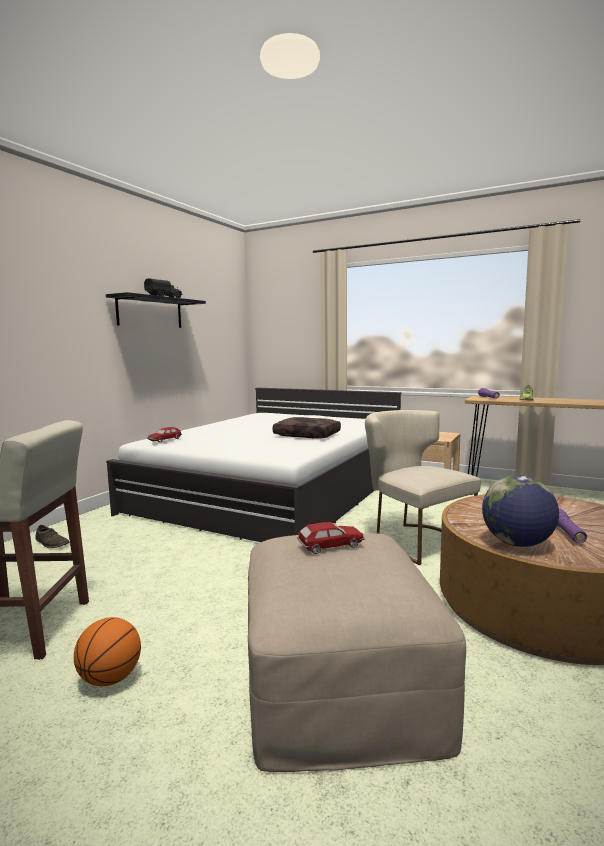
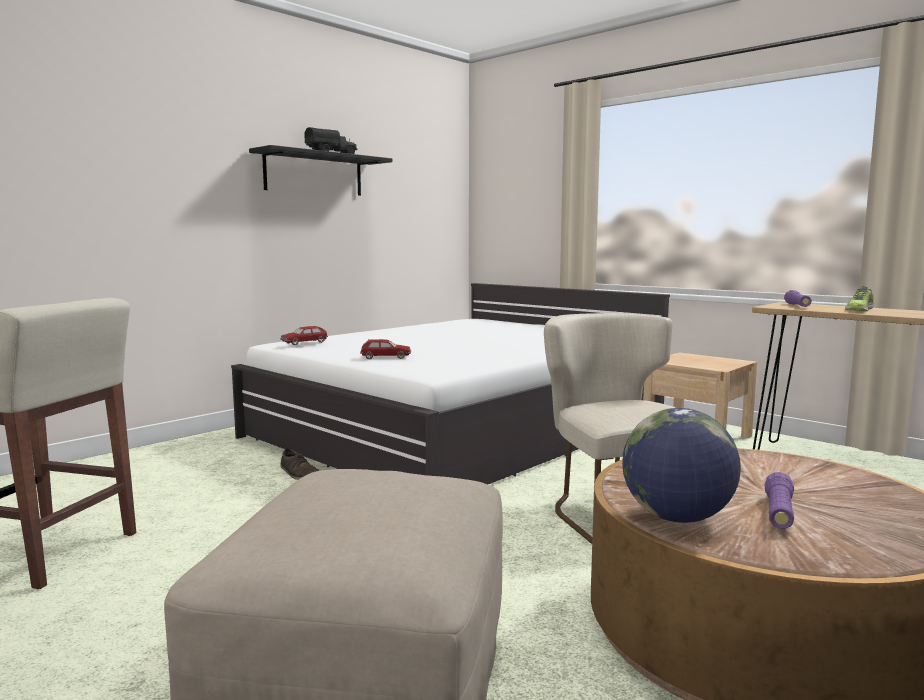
camera: 15 degrees right, 0 degrees up
brown shoe [36,525,69,548] -> brown shoe moved to [280,448,319,480]
basketball [74,617,141,686] -> none
brown pillow [273,417,341,438] -> none
toy car [297,522,365,554] -> toy car moved to [360,339,411,359]

